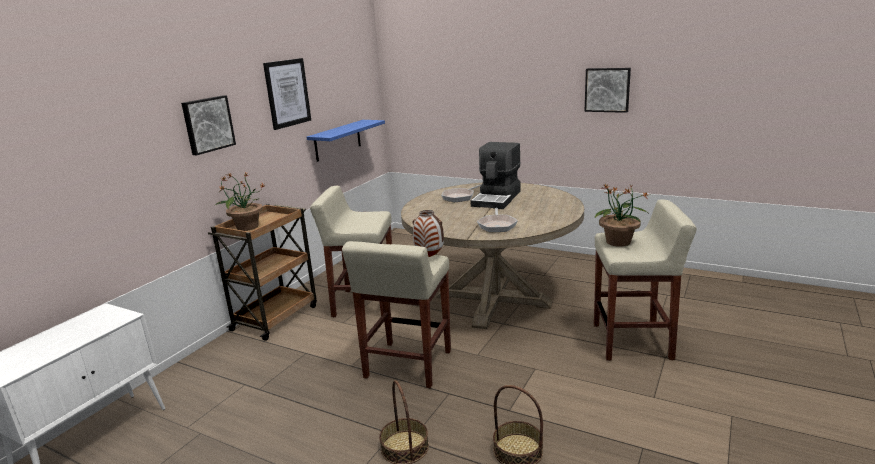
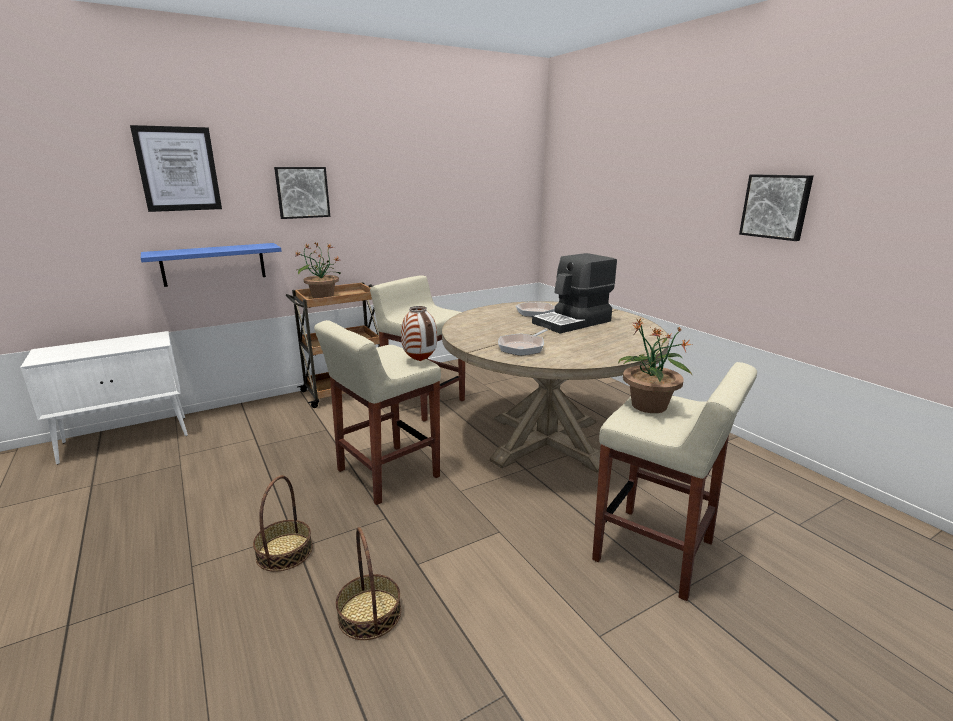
camera: 30 degrees right, 0 degrees up
picture [263,58,311,130] -> picture moved to [130,125,222,212]
blue shelf [307,120,385,162] -> blue shelf moved to [141,243,282,287]

